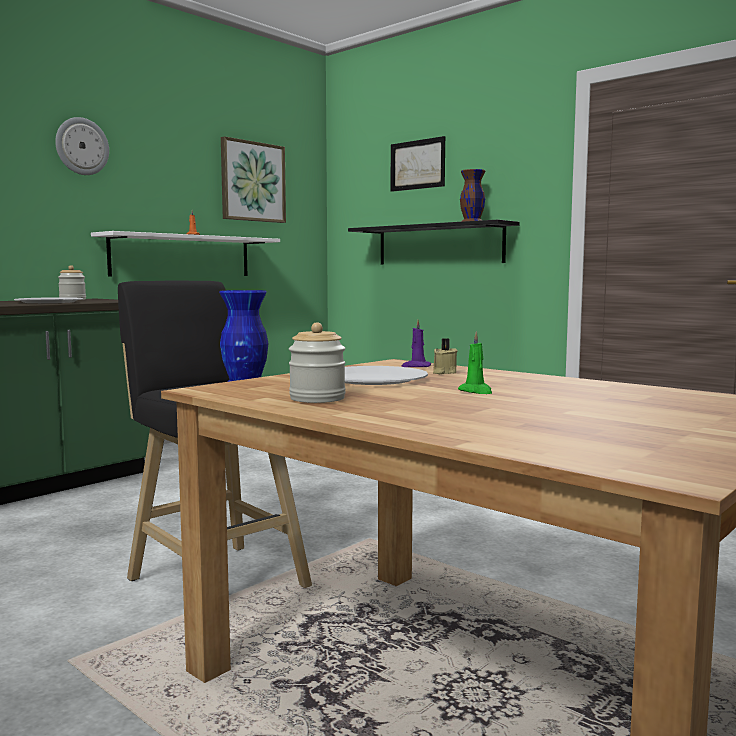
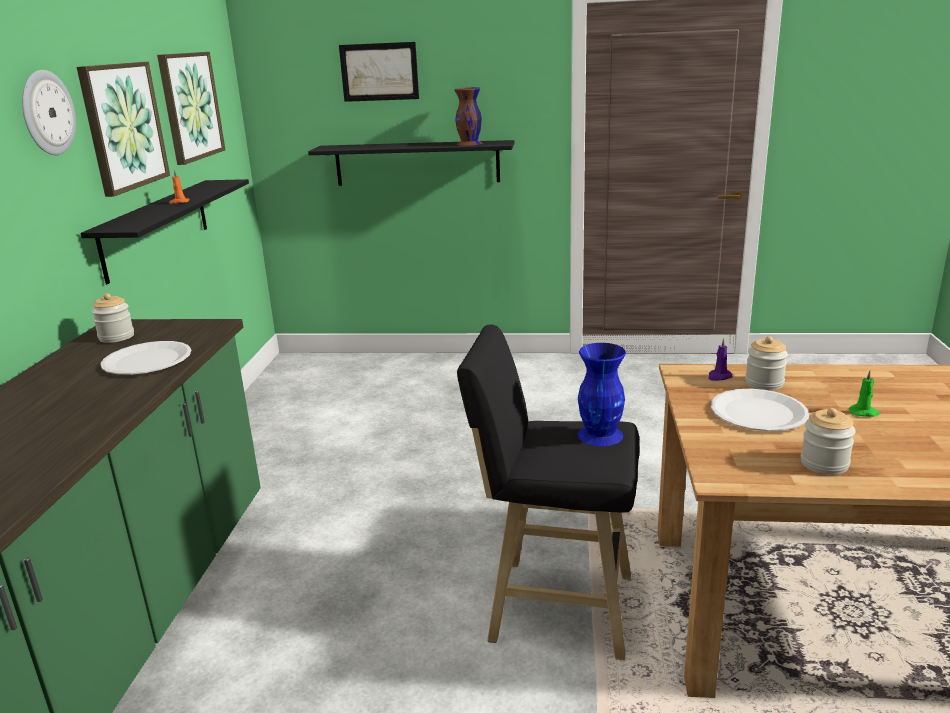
camera: 35 degrees left, 15 degrees up
white shelf [91,231,280,276] -> black shelf [80,179,249,284]
beige candle [433,338,458,374] -> jar [745,336,788,391]
none -> picture [76,62,170,197]

